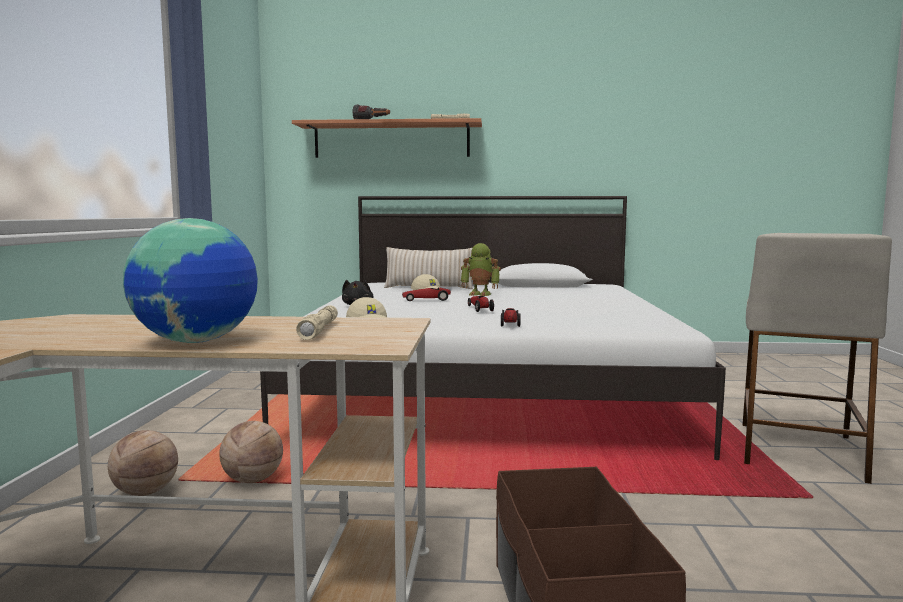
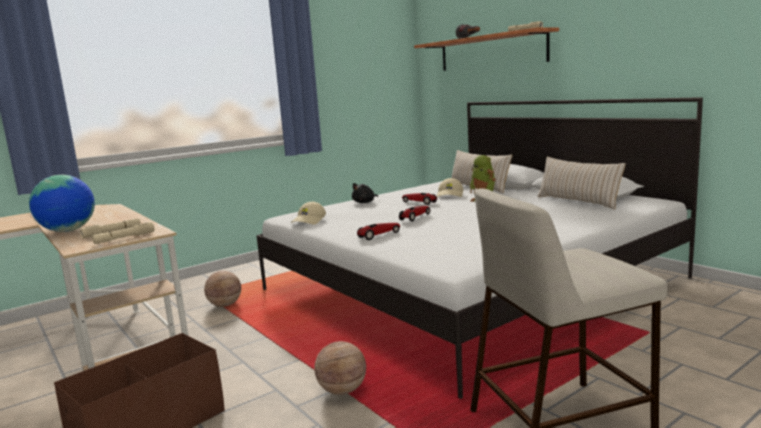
camera: 50 degrees right, 5 degrees up
basketball [108,430,178,496] -> basketball moved to [314,341,366,395]
none -> beige flashlight [92,222,154,244]
none -> beige pillow [537,157,626,209]

